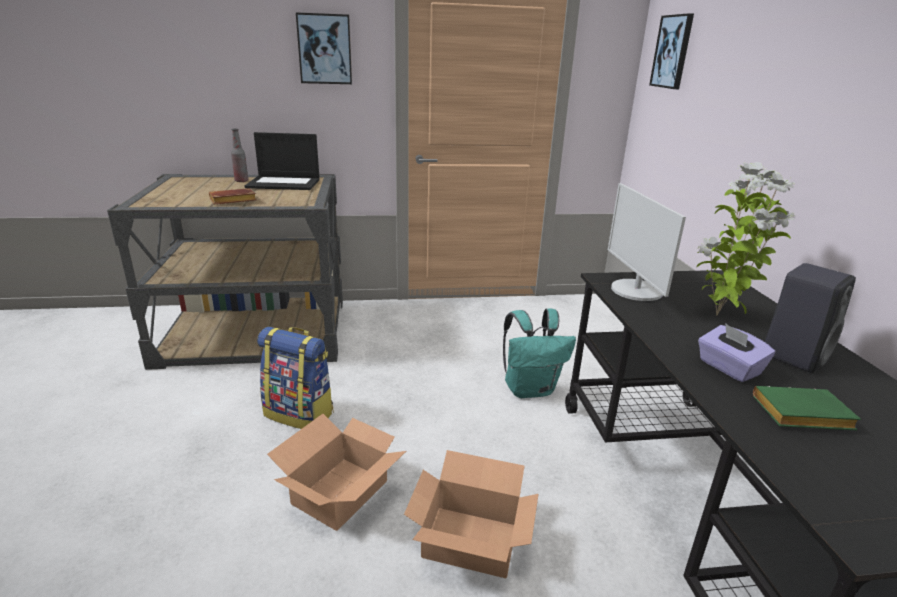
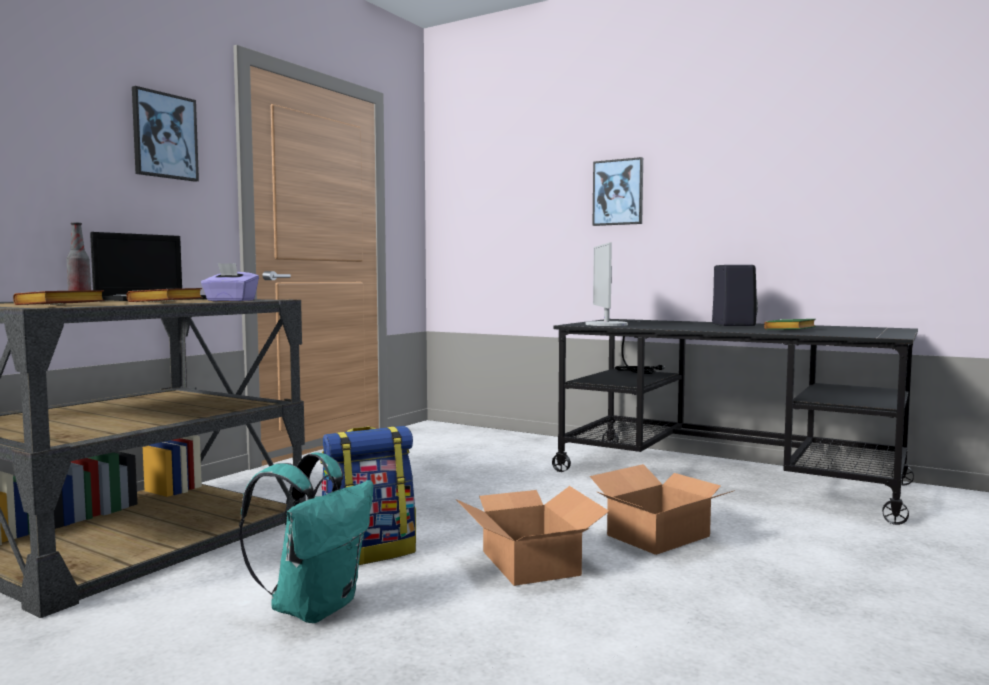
camera: 50 degrees left, 20 degrees down
turquoise backpack [503,308,576,398] -> turquoise backpack moved to [239,452,373,623]
monitor [608,183,686,301] -> monitor turned 60 degrees clockwise [586,242,628,326]
picture [649,13,694,89] -> picture moved to [592,157,643,226]
potted plant [696,162,796,315] -> none
purple tissue box [698,323,775,382] -> purple tissue box moved to [201,263,259,301]
none -> brown book [13,290,105,305]

